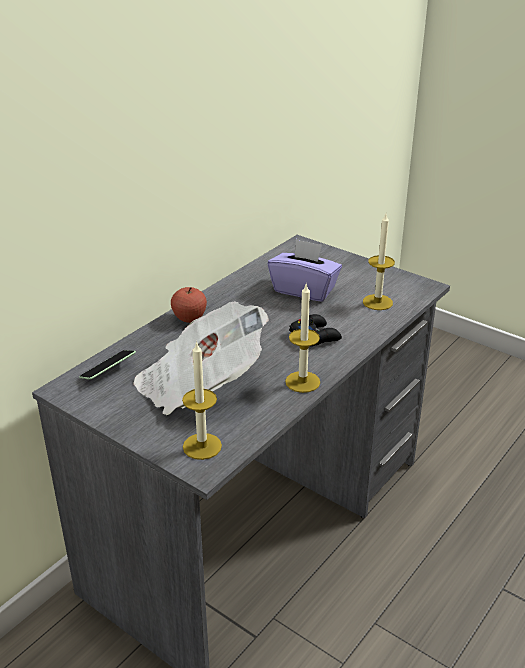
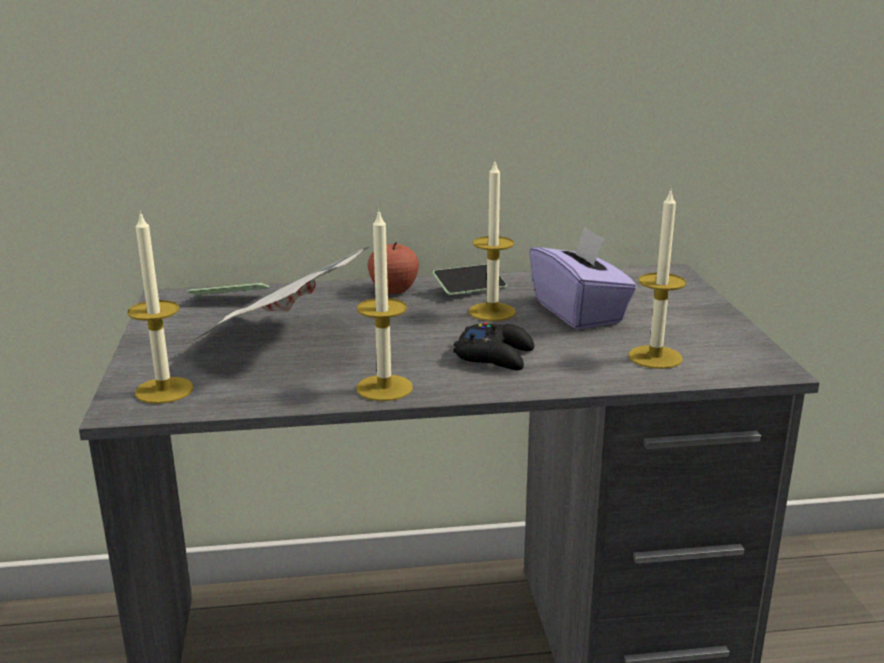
camera: 45 degrees right, 10 degrees down
none -> phone [433,264,507,295]
none -> candle [469,162,516,321]

